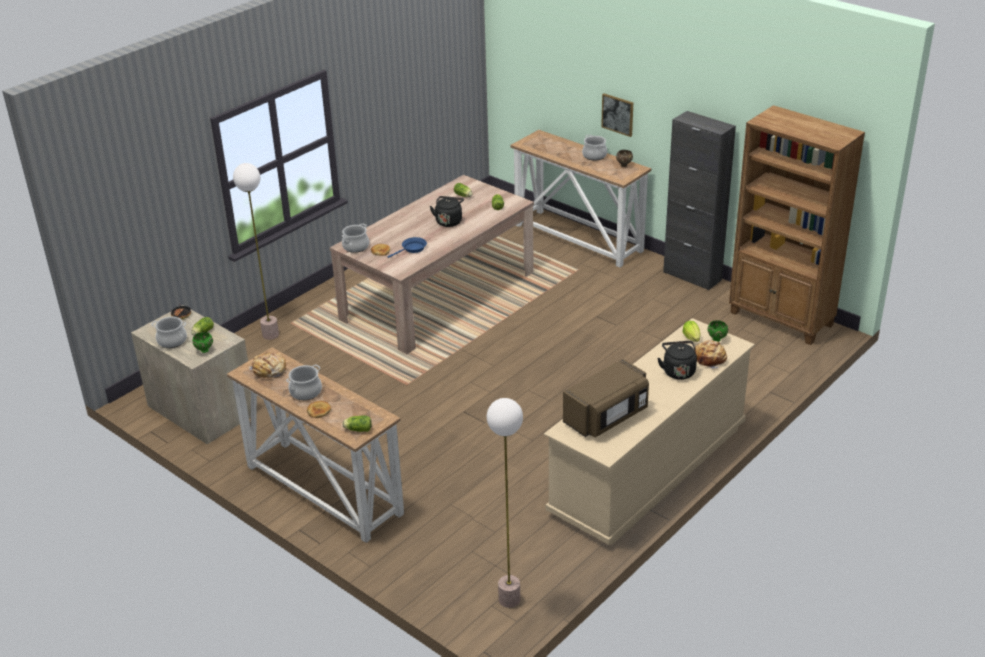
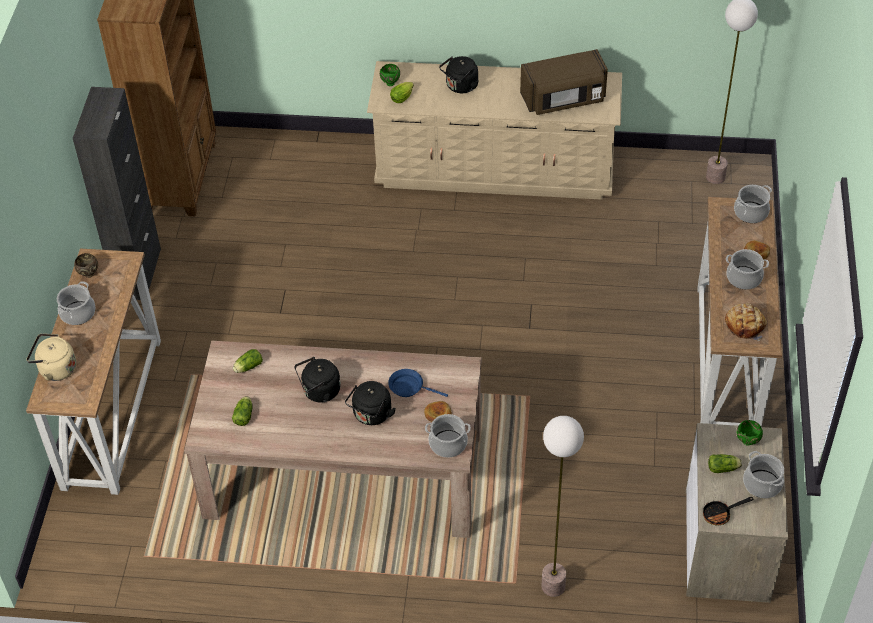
camera: 125 degrees left, 15 degrees up
lettuce [343,415,372,432] -> cooking pot [734,185,772,223]
brown microwave [563,359,649,437] -> brown microwave turned 150 degrees clockwise [520,49,608,115]
picture [601,94,633,137] -> none
bread [694,340,728,369] -> none
none -> beige kettle [26,333,76,381]
none -> black kettle [345,381,396,425]

